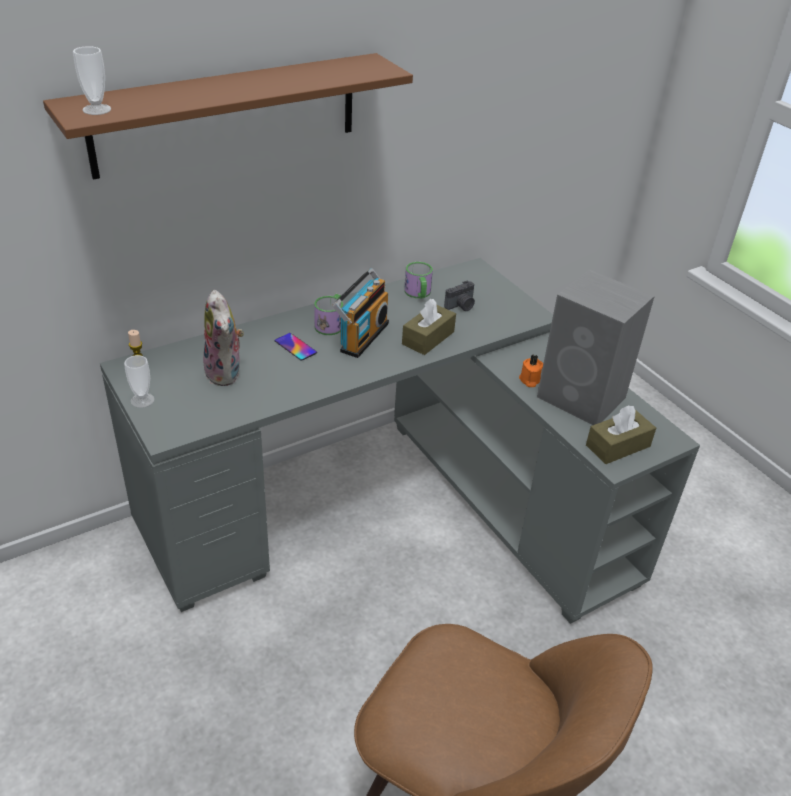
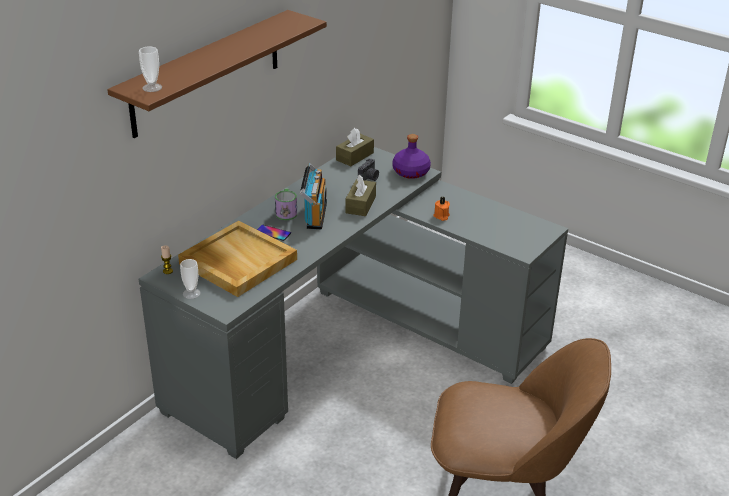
camera: 20 degrees left, 5 degrees down
plush toy [203,290,244,386] -> beige tray [178,221,297,297]
mug [404,262,433,299] -> none
grey speaker [537,270,655,425] -> none
brown tissue box [586,405,656,464] -> brown tissue box moved to [336,128,374,166]
none -> purple bottle [393,134,431,179]

